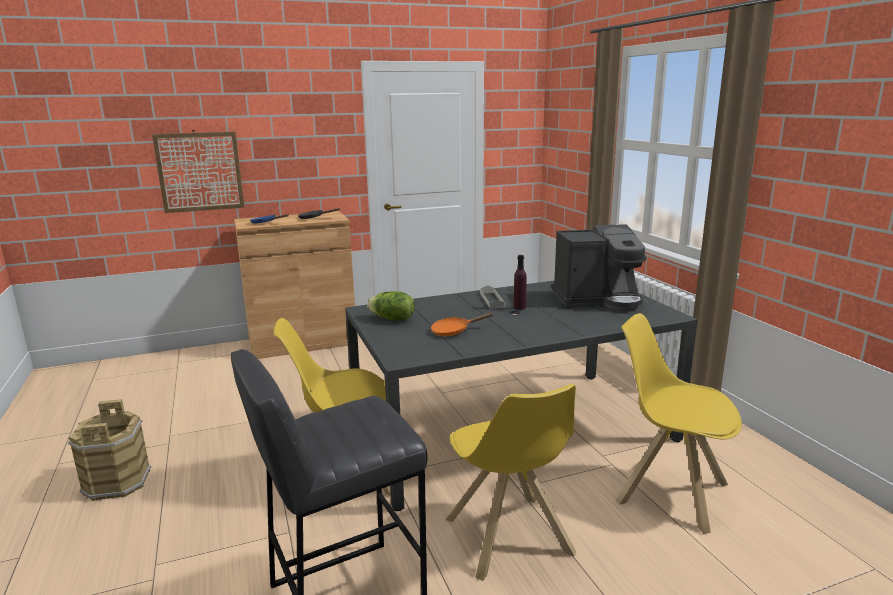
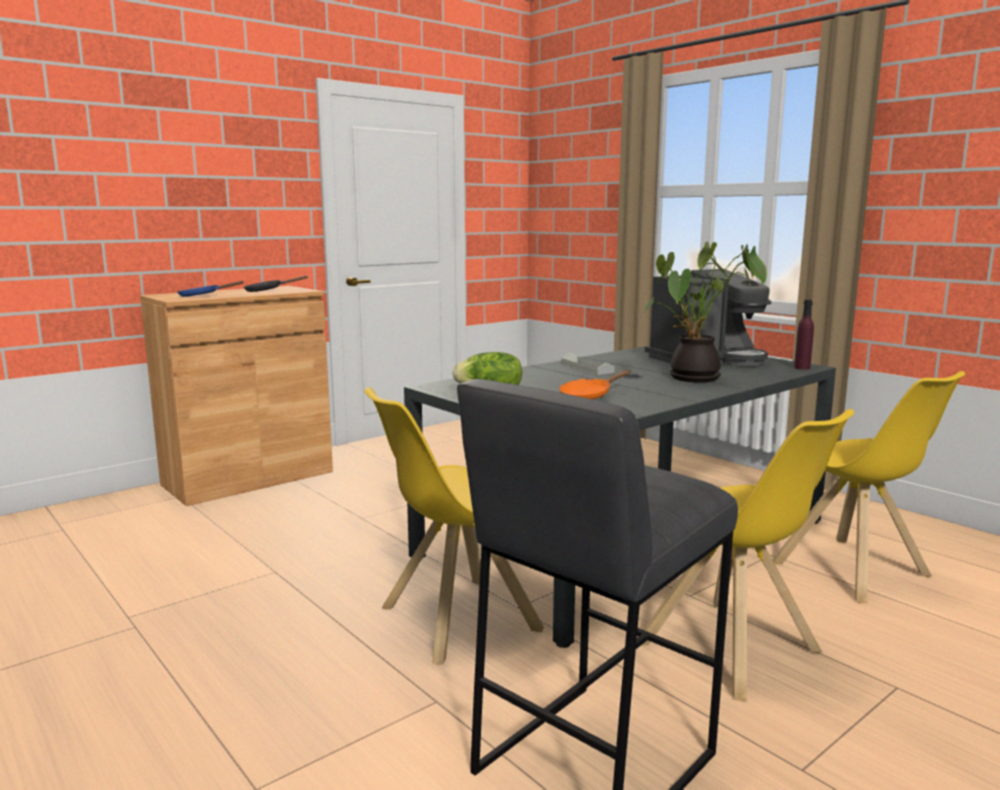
camera: 20 degrees left, 5 degrees down
brown bucket [68,399,151,501] -> none
picture [152,130,245,213] -> none
purple bottle [514,255,526,310] -> purple bottle moved to [794,299,814,370]
yellow chair [616,313,742,534] -> yellow chair turned 135 degrees counterclockwise [772,371,965,603]
none -> potted plant [644,242,767,383]

